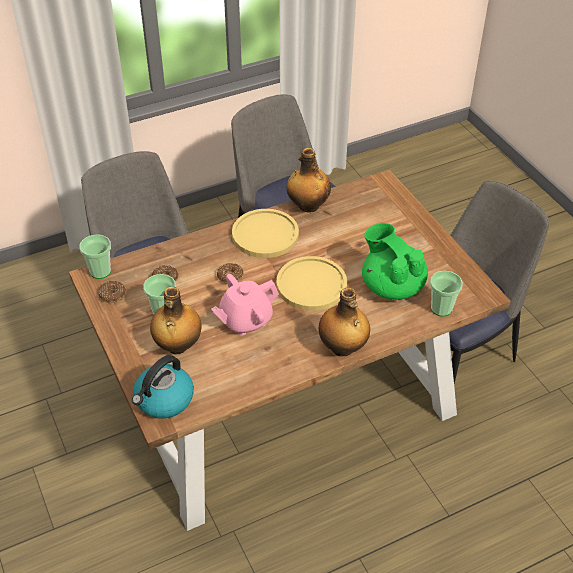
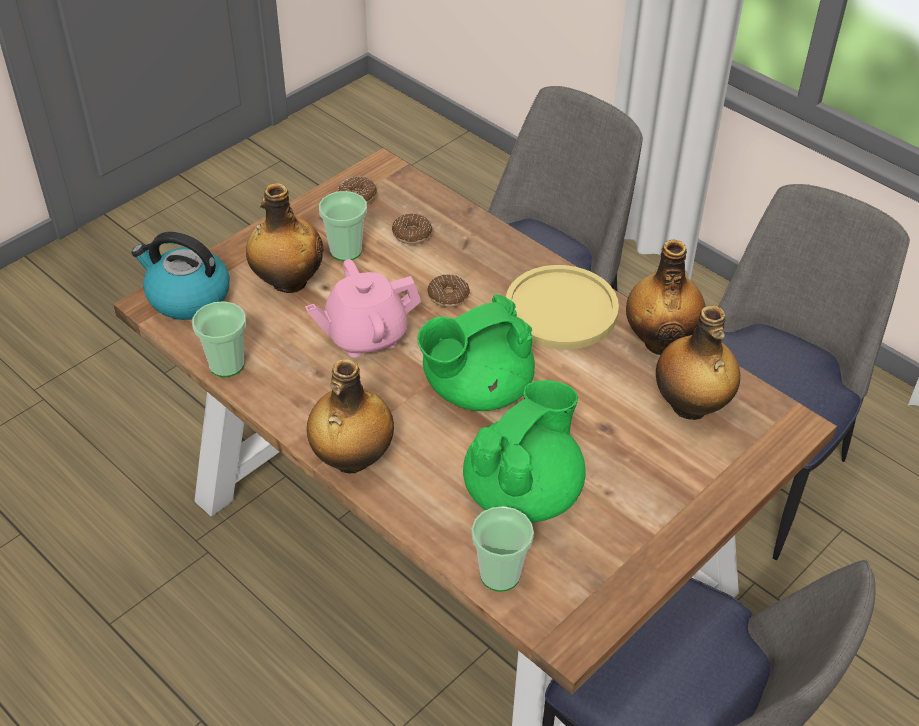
camera: 70 degrees right, 0 degrees up
cup [80,234,111,279] -> cup moved to [192,301,246,377]
pink teapot [211,274,279,336] -> pink teapot turned 60 degrees counterclockwise [305,259,421,357]
yellow plate [277,256,347,311] -> green teapot [418,294,535,411]
none -> bottle [656,305,740,420]

